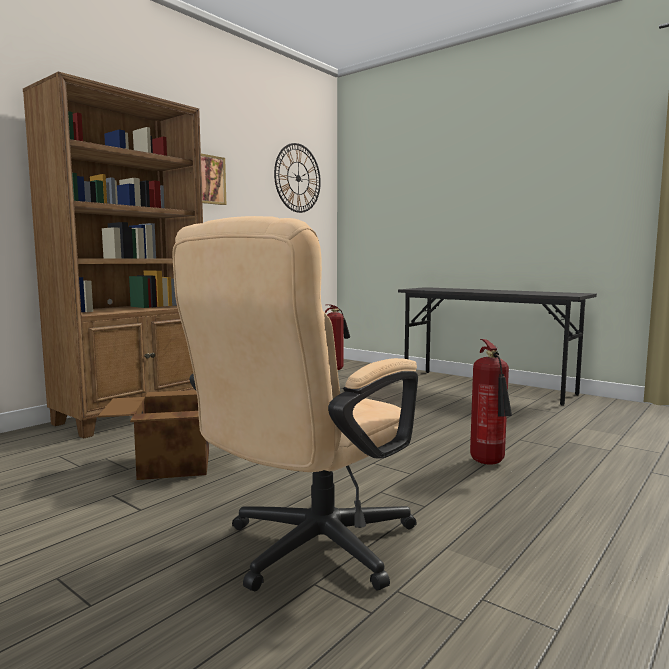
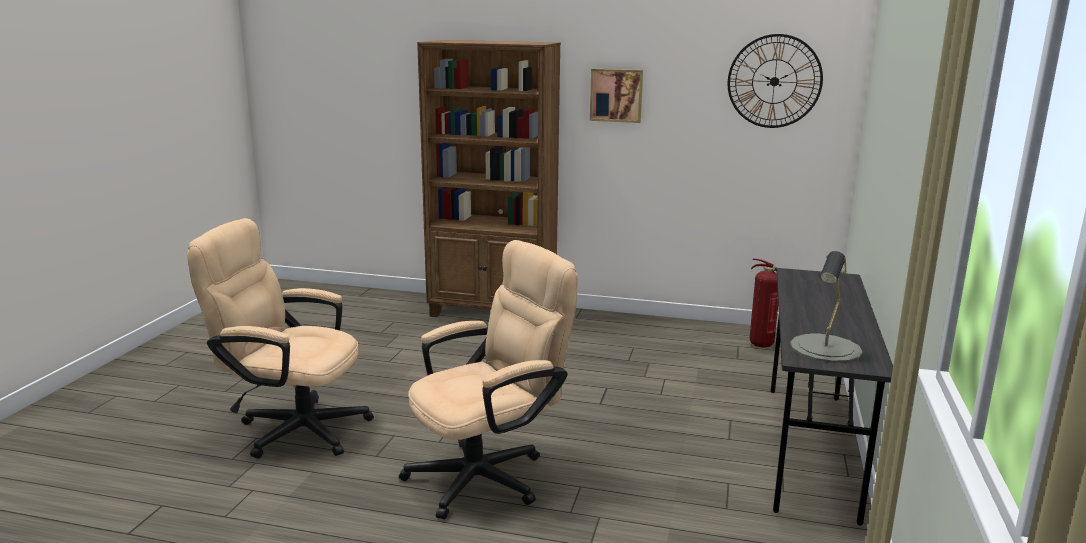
camera: 65 degrees right, 10 degrees up
cardboard box [98,390,209,480] -> none
fire extinguisher [470,339,512,465] -> beige office chair [399,240,578,519]
none -> grey table lamp [790,251,863,363]

